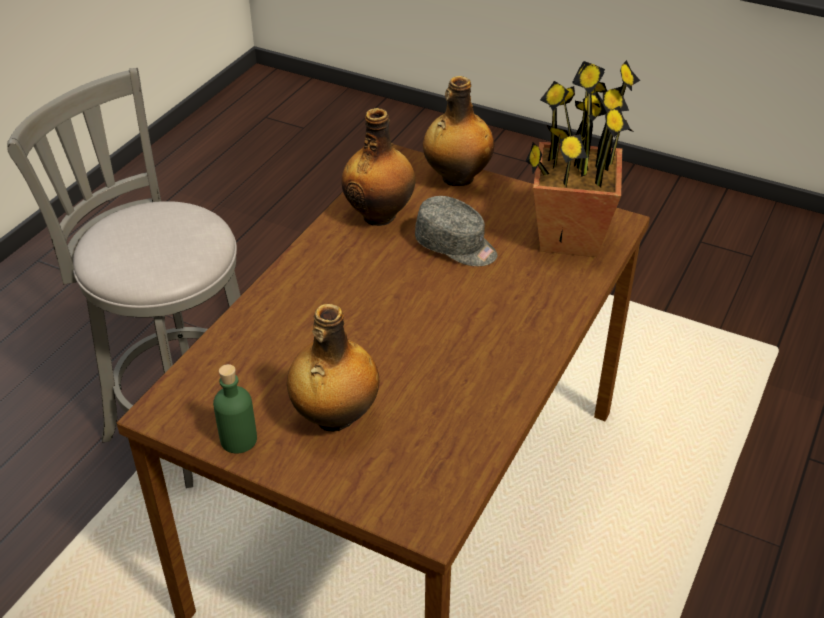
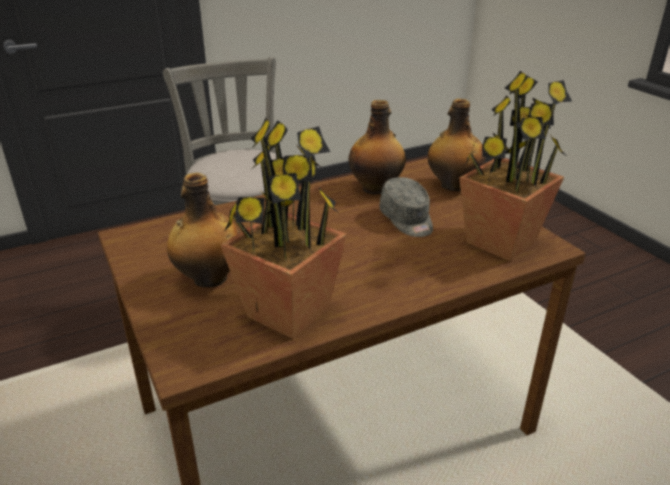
camera: 35 degrees right, 10 degrees down
green bottle [213,364,257,453] -> none
none -> potted plant [220,118,347,339]

